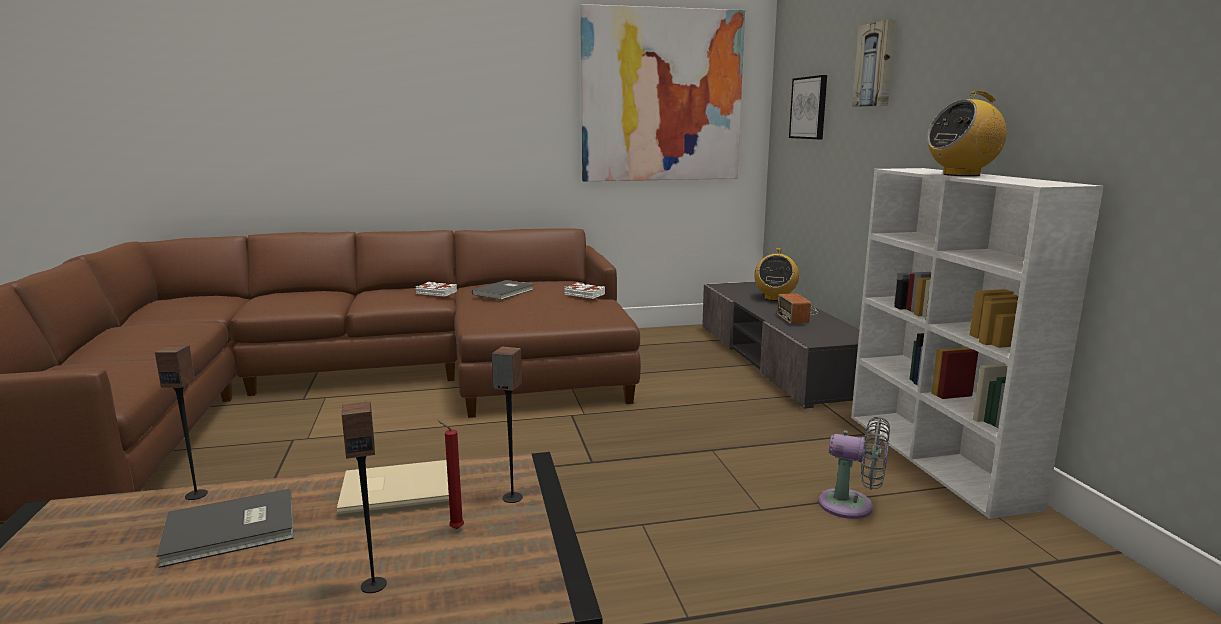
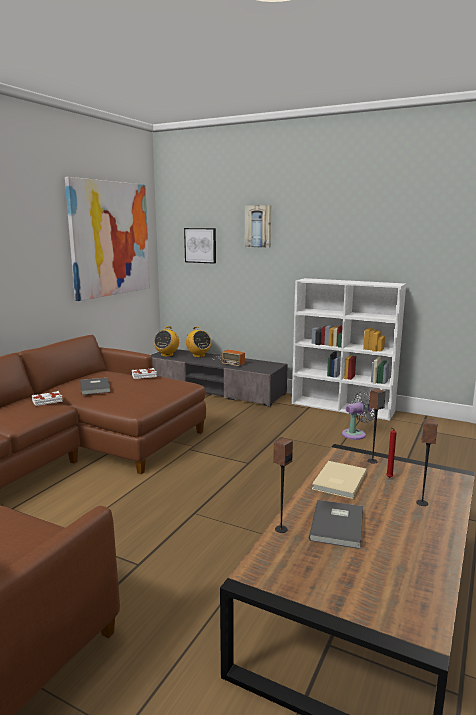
camera: 50 degrees left, 0 degrees up
radio [927,91,1007,176] -> radio moved to [154,326,179,357]

